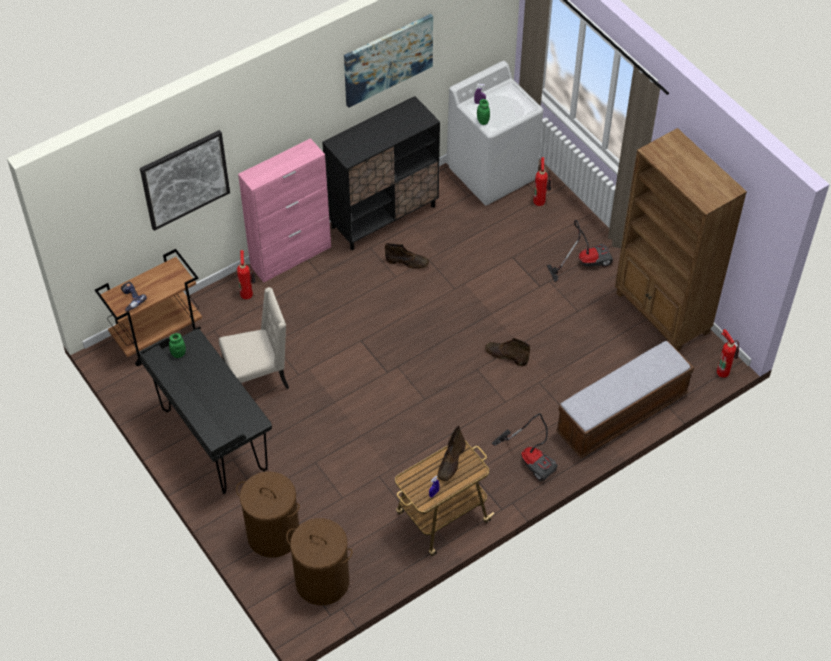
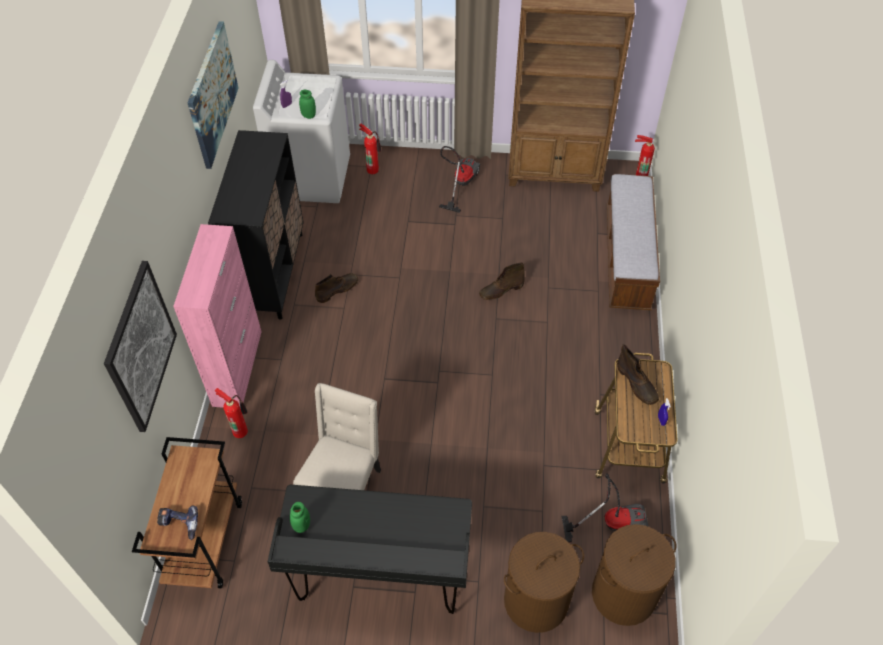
camera: 50 degrees left, 0 degrees up
vacuum cleaner [491,413,558,482] -> vacuum cleaner moved to [561,473,649,542]

